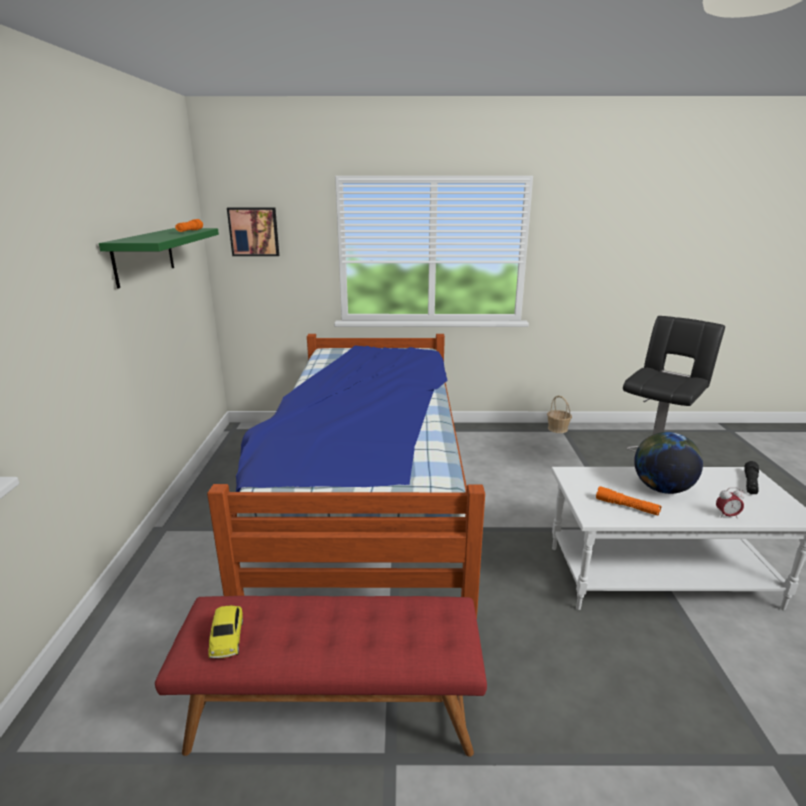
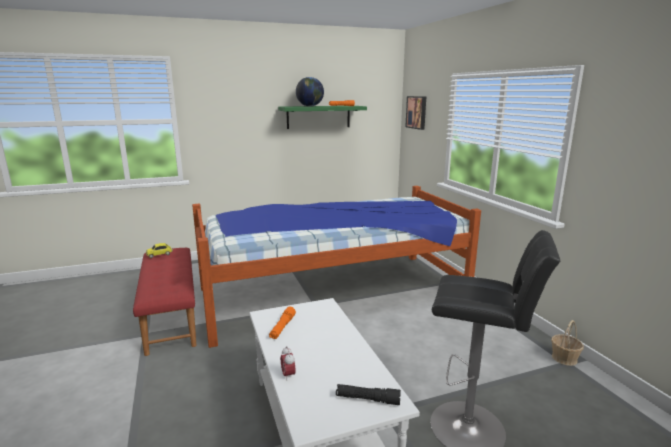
camera: 70 degrees right, 5 degrees down
globe [634,432,703,494] -> globe moved to [296,77,324,106]

